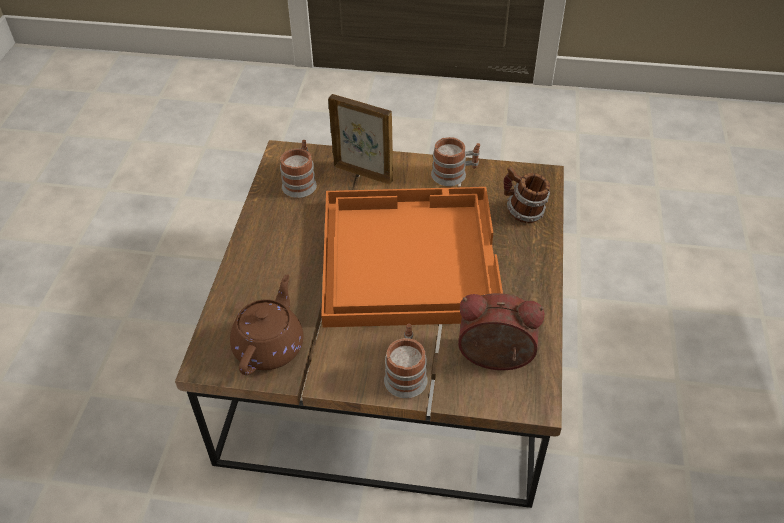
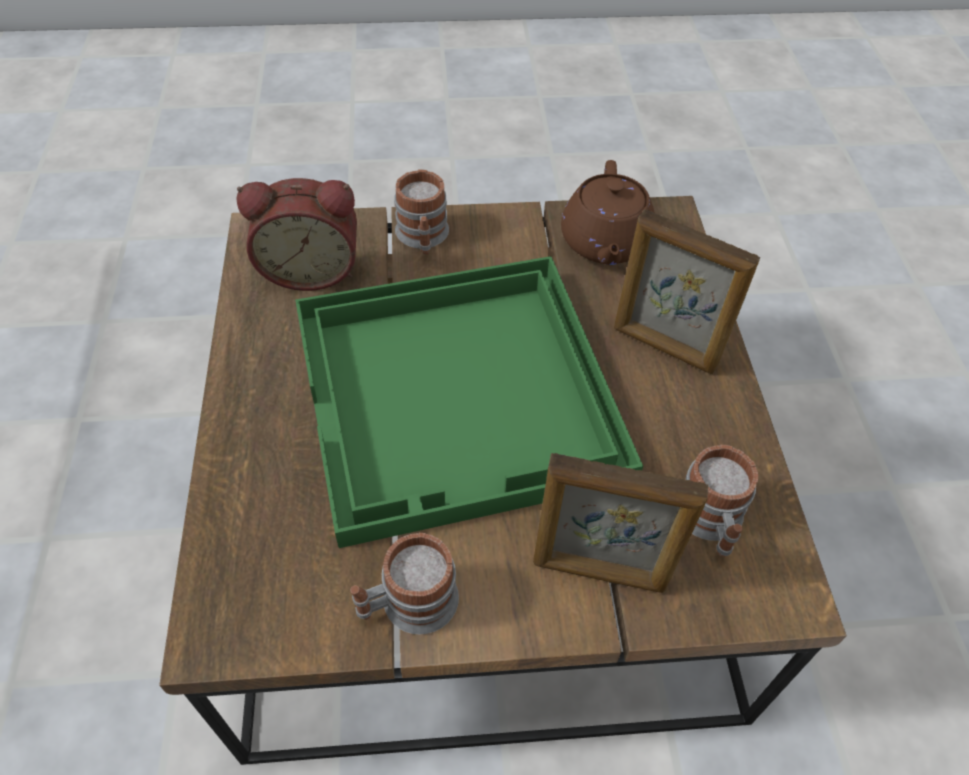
camera: 165 degrees right, 5 degrees up
orange tray [321,187,503,327] -> green tray [295,256,643,548]
mug [503,167,550,223] -> none
none -> picture frame [614,209,760,374]

